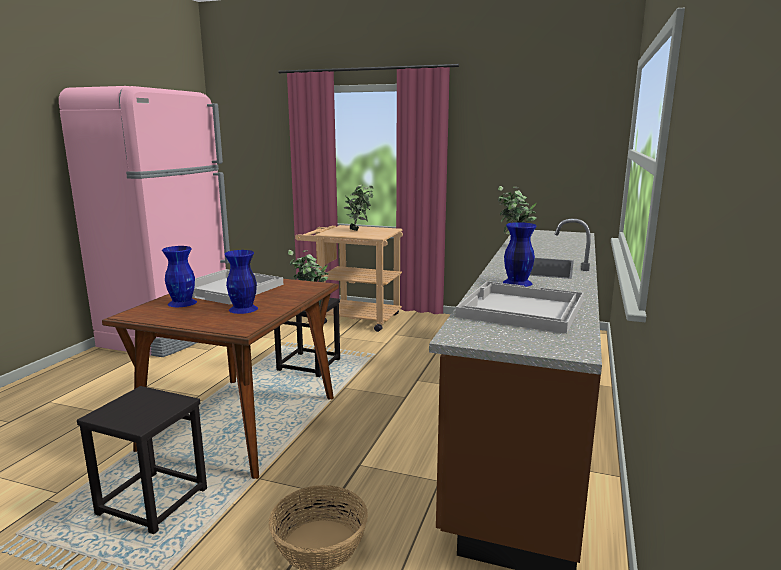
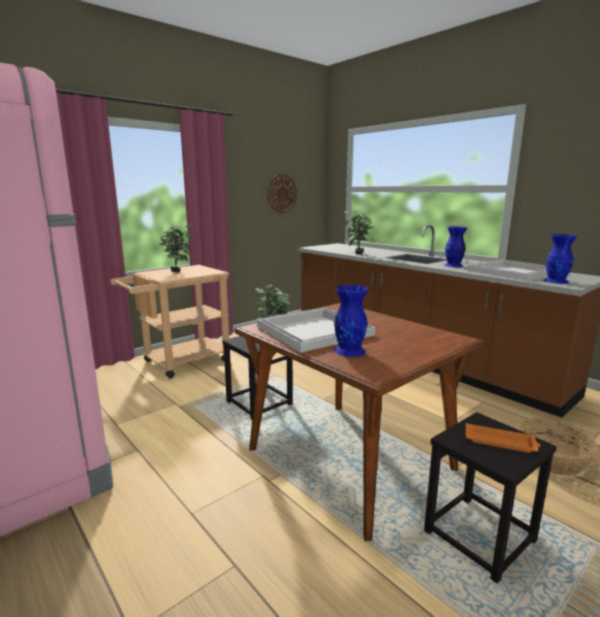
camera: 60 degrees left, 0 degrees up
blue vase [224,250,258,314] -> blue vase moved to [543,234,577,284]
none -> wall clock [268,175,297,213]
none -> orange tray [465,423,540,453]

